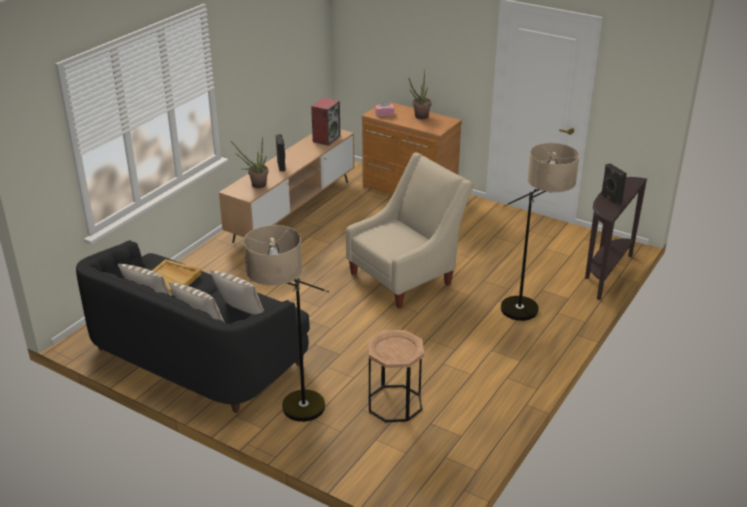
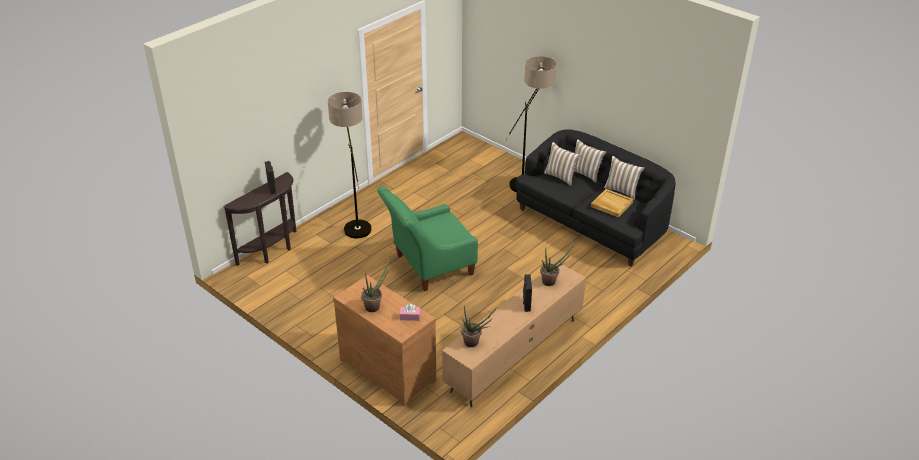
camera: 170 degrees left, 5 degrees up
speaker [311,97,340,146] -> potted plant [461,305,497,347]
beige armchair [346,152,474,309] -> green armchair [377,186,478,291]
brown side table [368,330,424,422] -> none

